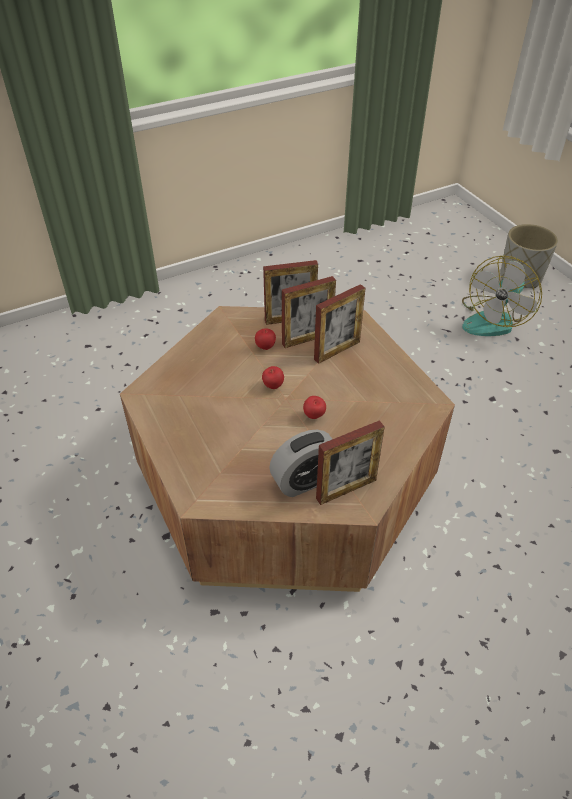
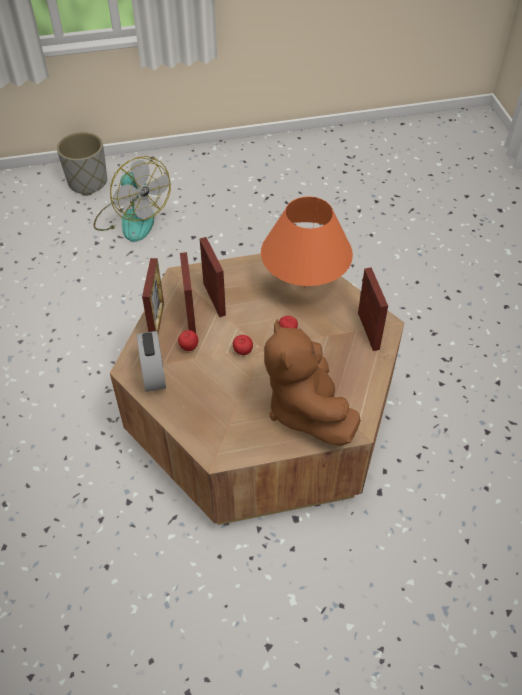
camera: 75 degrees left, 5 degrees up
alarm clock [269,430,332,497] -> alarm clock moved to [137,331,166,392]
none -> orange table lamp [261,196,353,288]
none -> brown plush toy [264,319,361,446]

